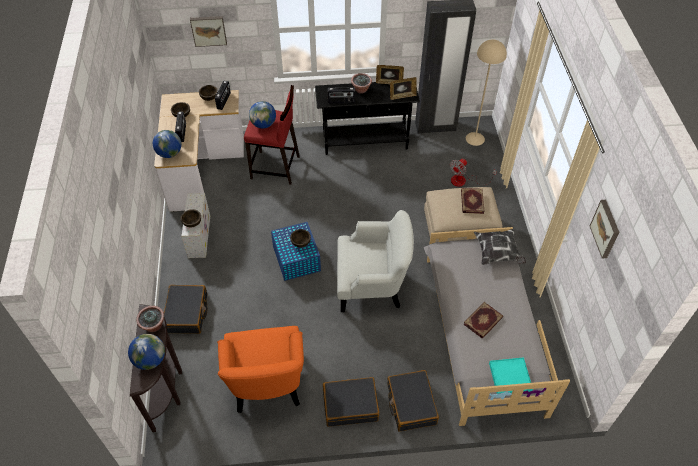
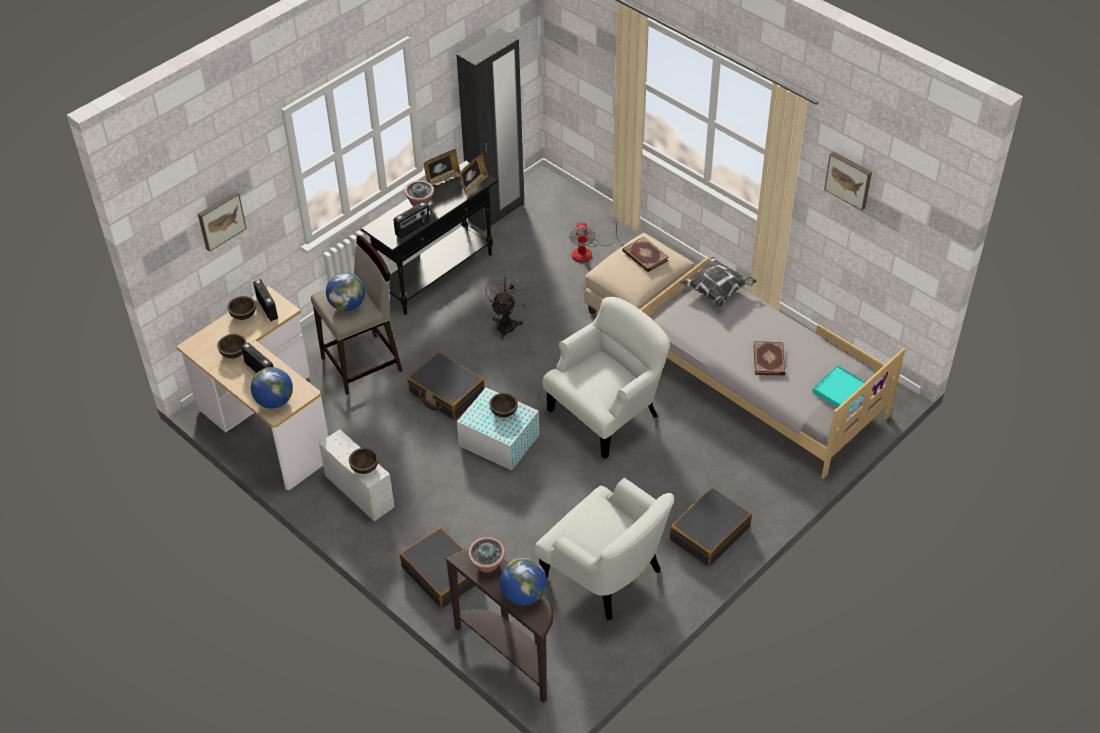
camera: 40 degrees left, 5 degrees down
orange armchair [217,326,304,413] -> white armchair [535,478,674,621]
red stool [244,85,300,184] -> beige stool [311,235,402,395]
blue storage box [271,222,321,281] -> white storage box [457,388,539,470]
black suitcase [387,370,439,432] -> black suitcase moved to [407,352,485,420]
beige floor lamp [466,39,507,146] -> none
none -> grey fan [485,271,531,340]

